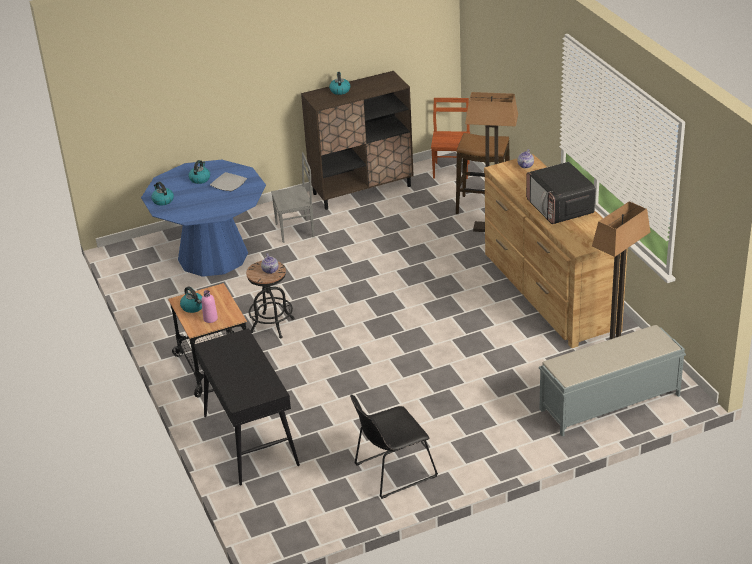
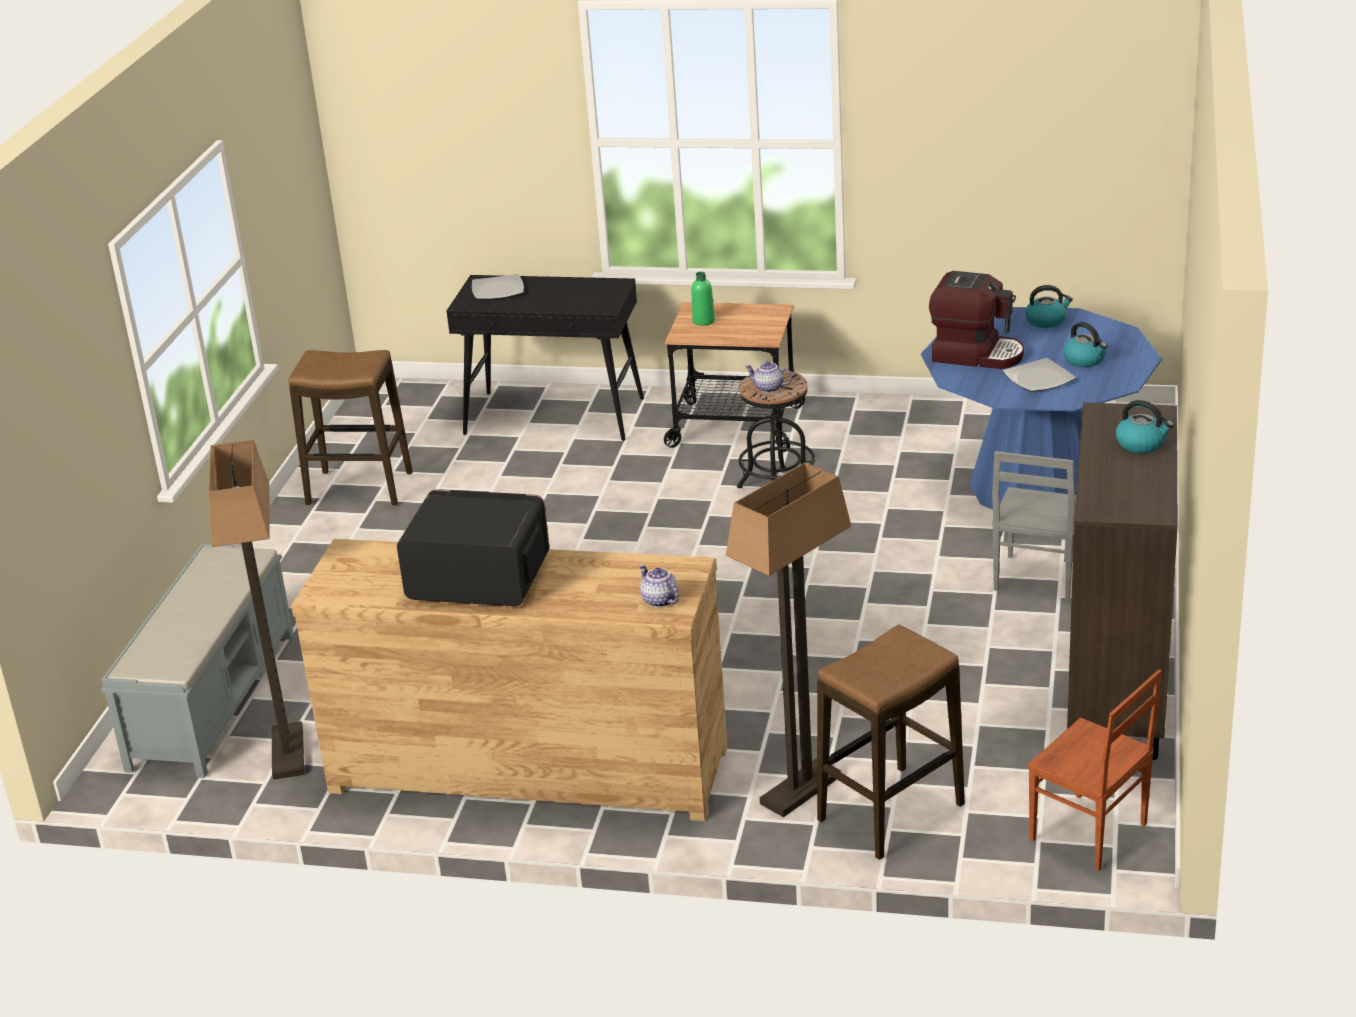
camera: 125 degrees right, 5 degrees down
kettle [180,287,203,313] -> none
pink bottle [201,290,218,323] -> green bottle [692,272,715,326]
black chair [350,394,438,499] -> stool [288,350,413,506]
none -> plate [472,274,524,300]
none -> coffee machine [929,271,1024,369]

